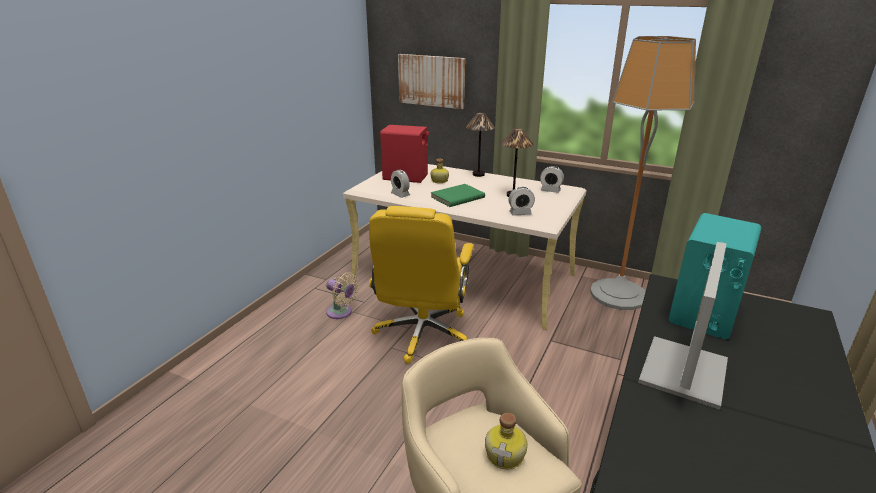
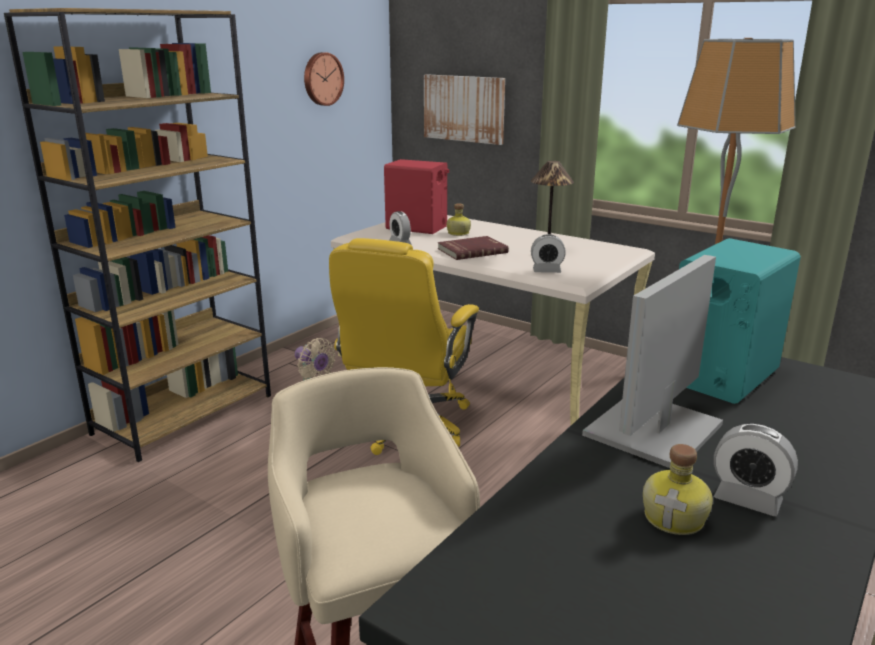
camera: 10 degrees right, 5 degrees down
green book [431,184,485,207] -> red book [438,236,509,260]
table lamp [466,113,495,177] -> none
bottle [485,413,528,469] -> bottle moved to [643,444,713,535]
alarm clock [540,166,564,193] -> alarm clock moved to [714,424,798,516]
none -> brown bookcase [4,8,271,462]
none -> wall clock [304,52,344,106]

